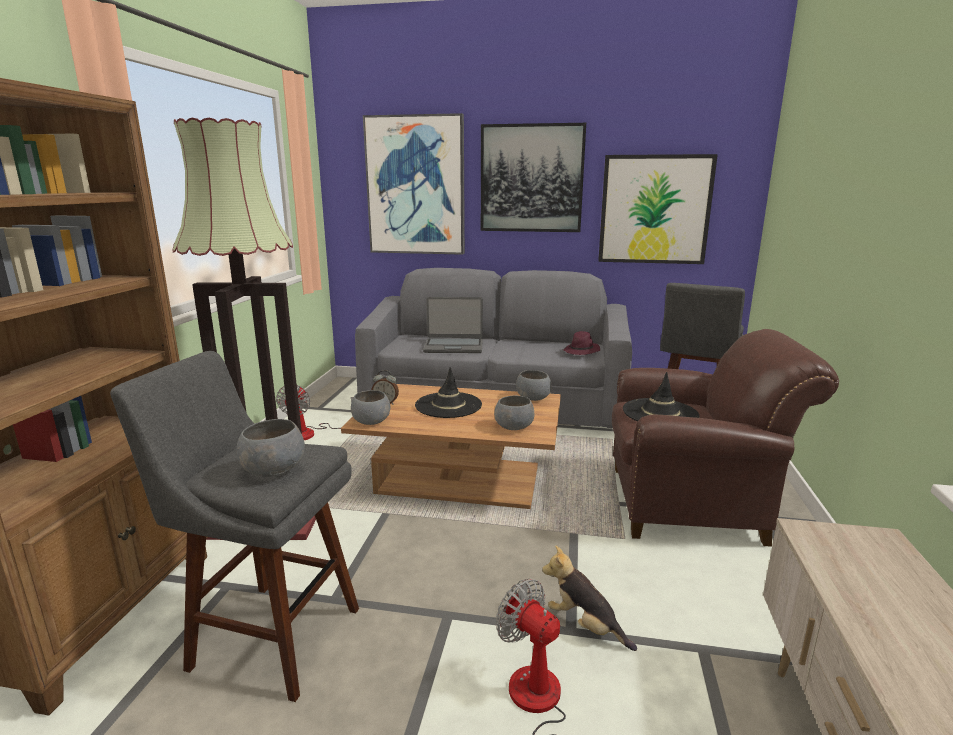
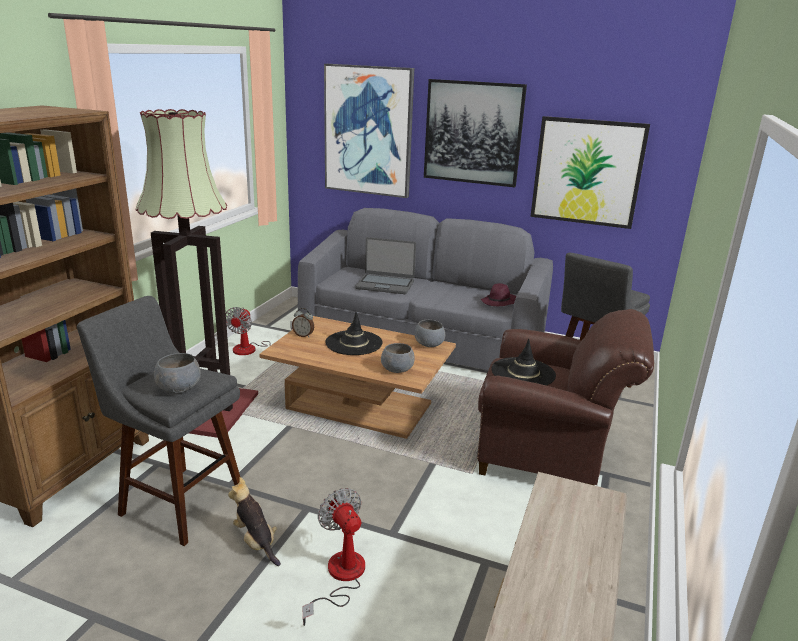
camera: 10 degrees right, 5 degrees up
grey bowl [351,390,390,425] -> none
plush toy [542,545,637,651] -> plush toy moved to [228,477,281,566]

